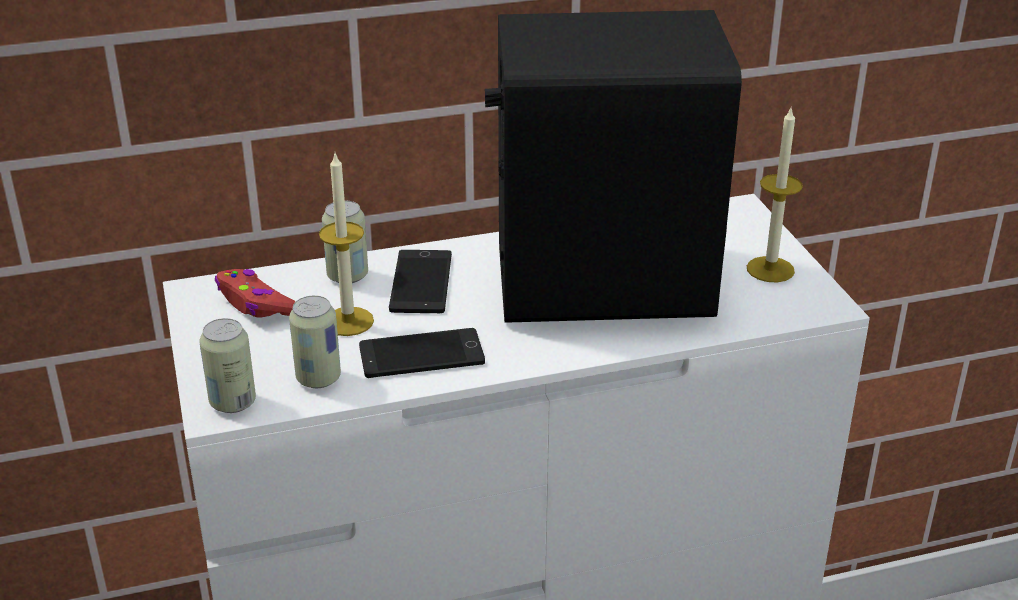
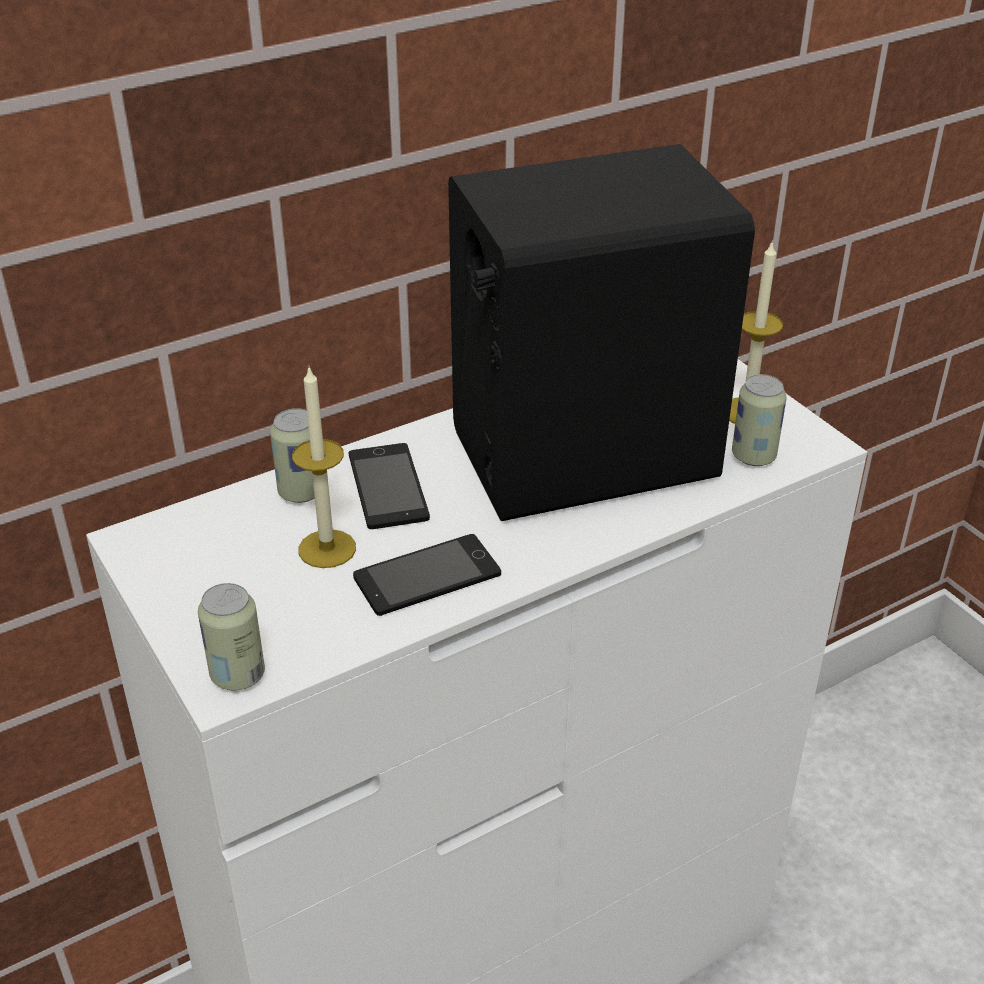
camera: 15 degrees left, 5 degrees up
red game controller [215,269,296,317] -> none
can [289,295,341,388] -> can moved to [732,374,787,466]

